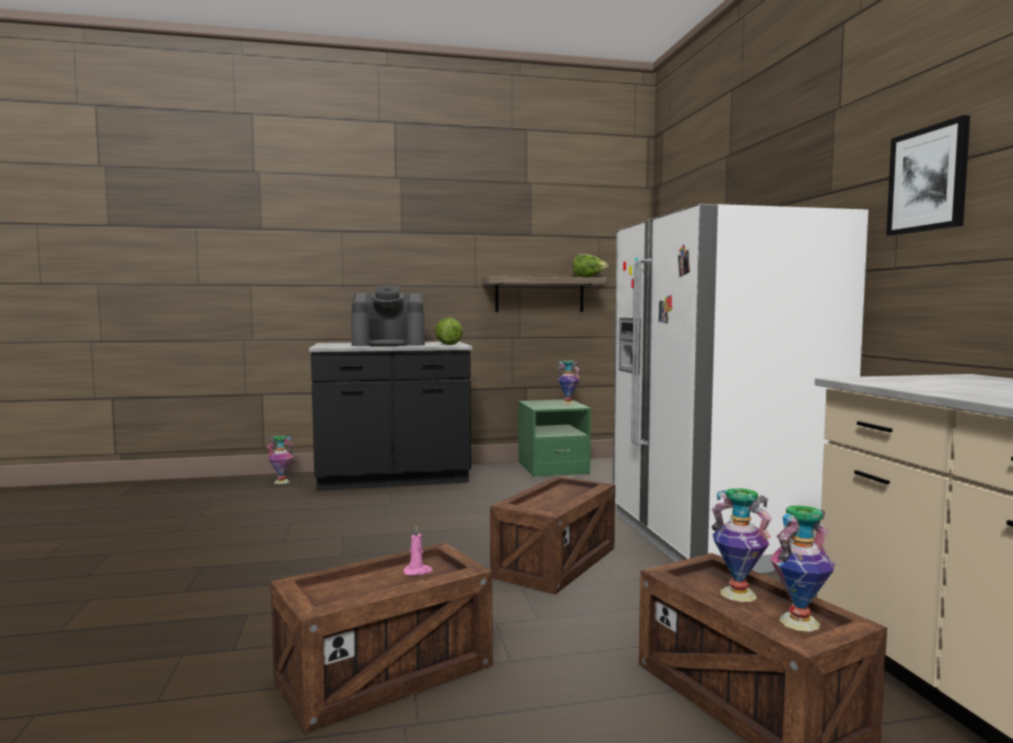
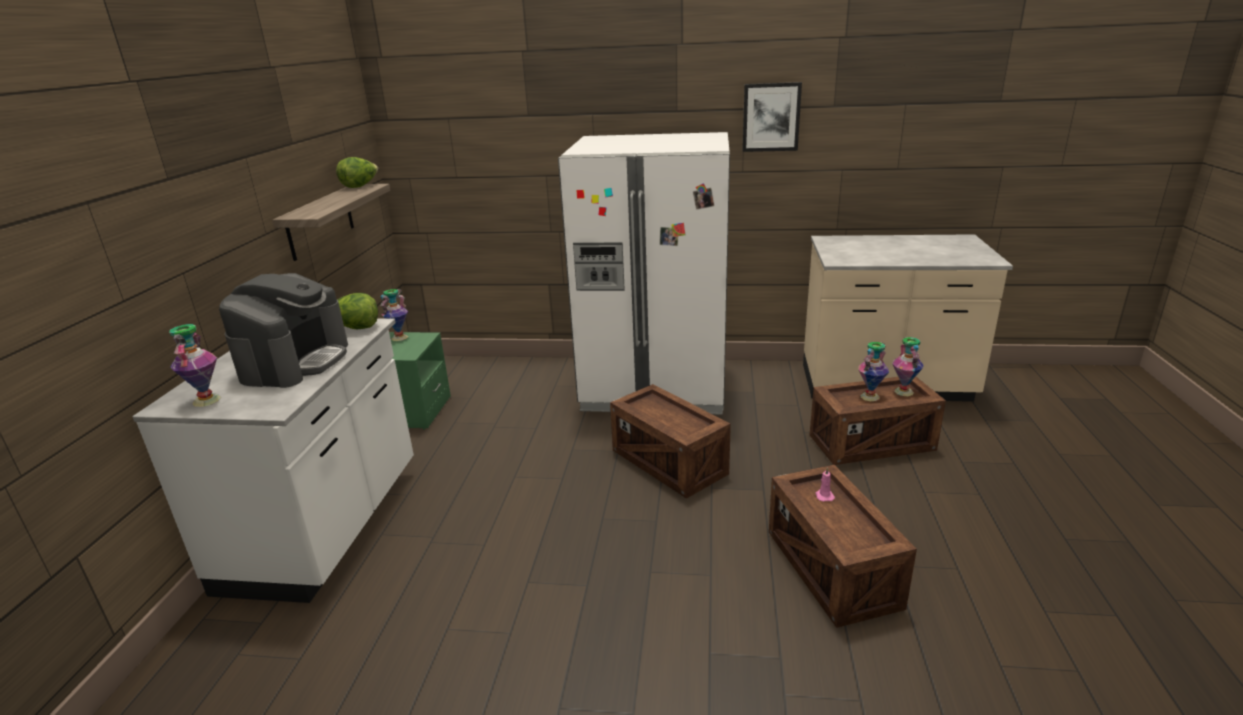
camera: 70 degrees left, 20 degrees up
vase [267,436,294,484] -> vase moved to [169,324,221,407]
black counter [309,342,472,491] -> white counter [132,318,414,603]

